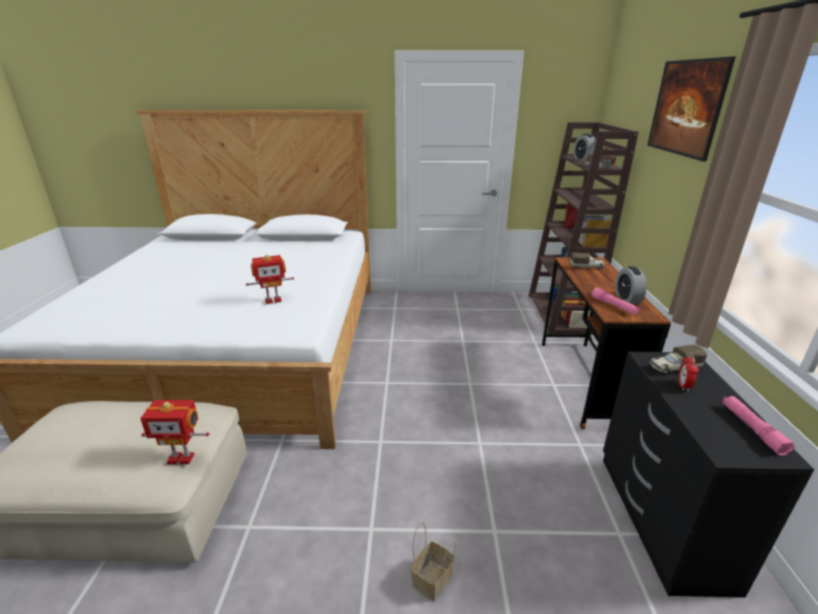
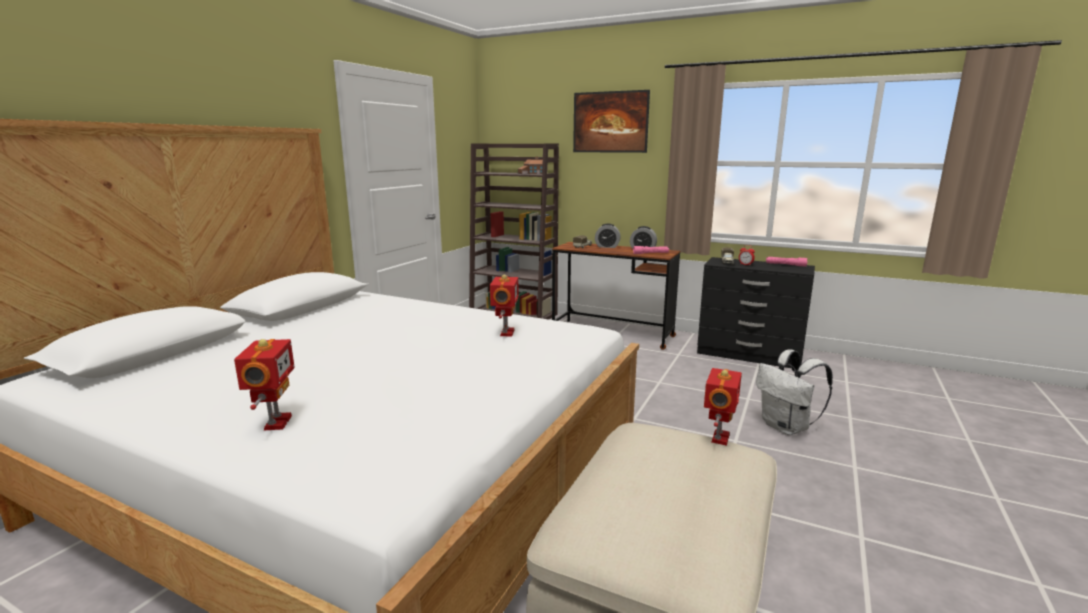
camera: 65 degrees left, 10 degrees down
basket [411,522,456,602] -> white backpack [756,350,833,435]
alarm clock [573,134,596,161] -> alarm clock moved to [595,224,621,248]
none -> toy robot [234,339,295,431]

